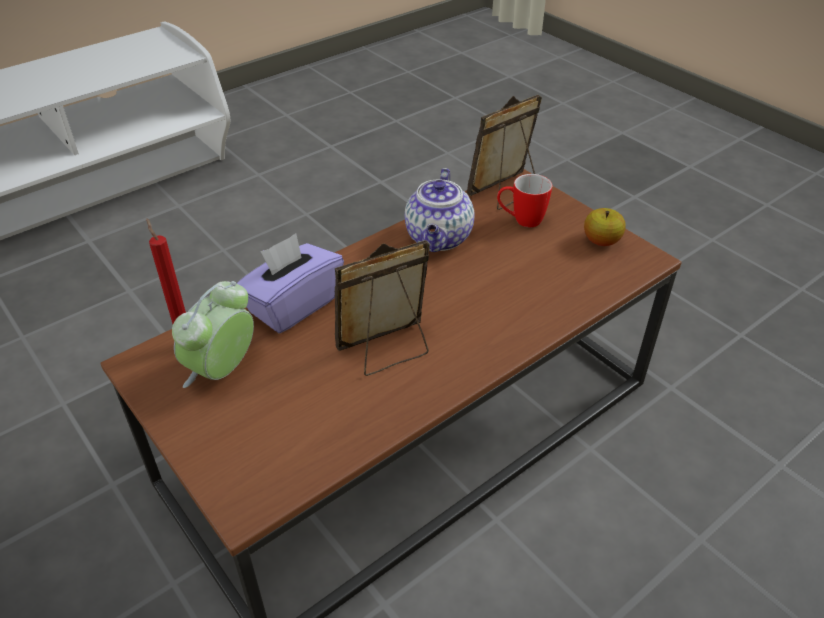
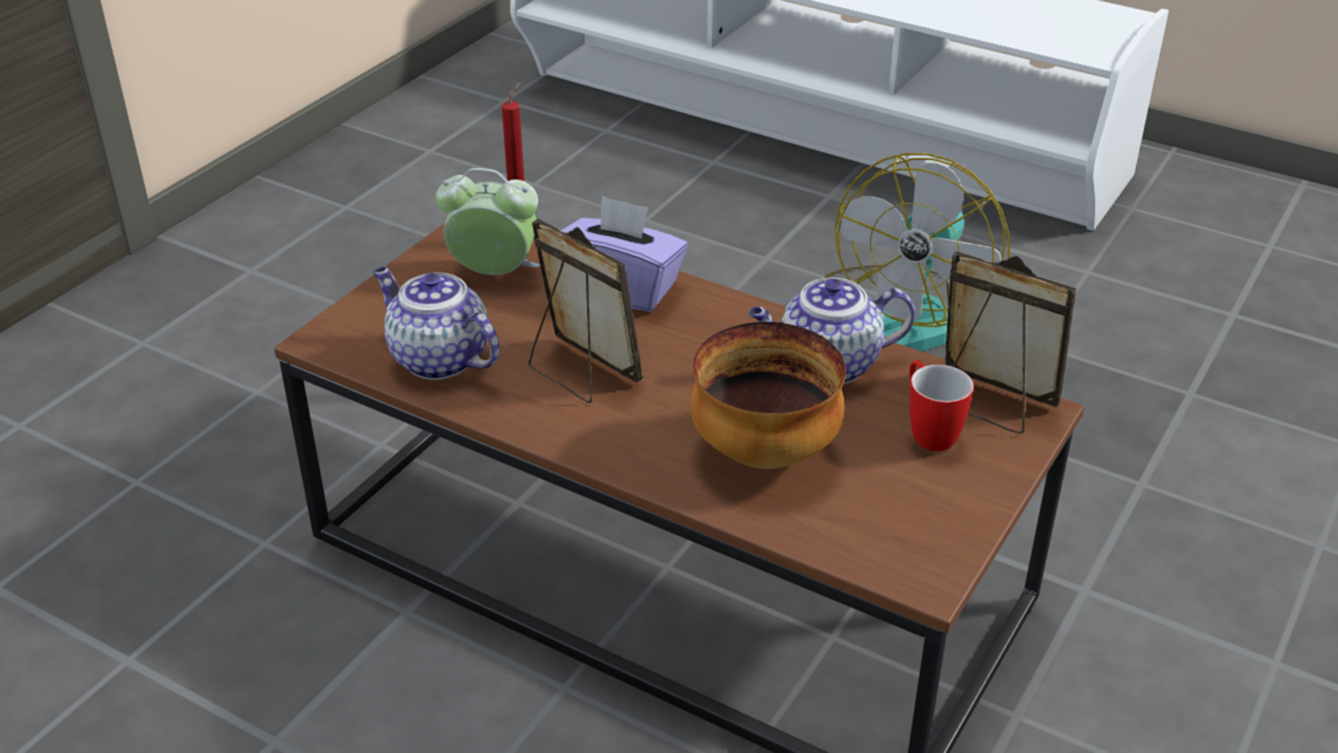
camera: 70 degrees right, 5 degrees down
apple [584,208,626,246] -> none
none -> teapot [373,267,500,380]
none -> bowl [691,322,846,469]
none -> fan [824,153,1010,351]

